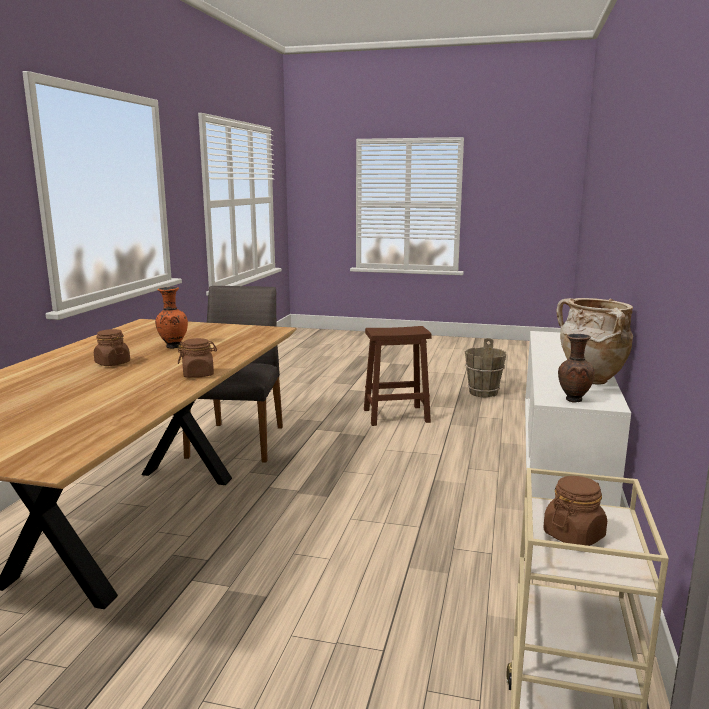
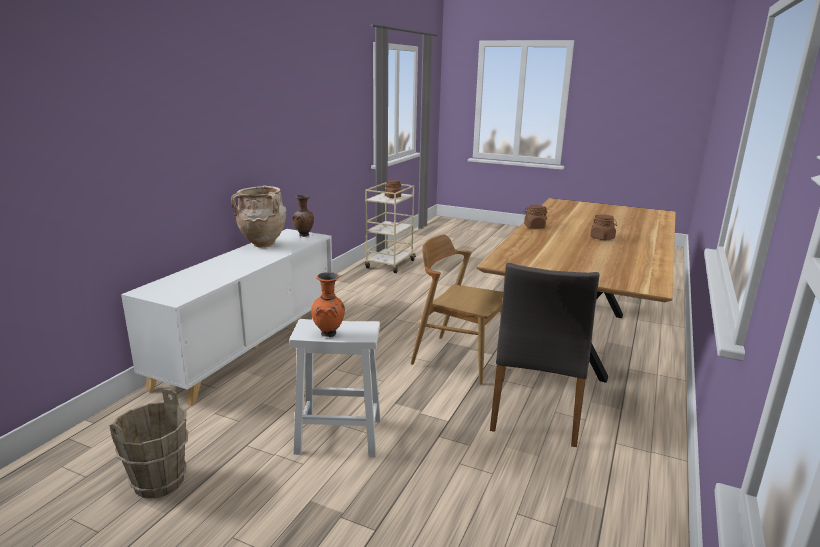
camera: 170 degrees left, 5 degrees up
orange vase [155,287,188,349] -> orange vase moved to [311,272,345,337]
brown stool [364,326,432,426] -> white stool [289,319,381,457]
none -> brown chair [411,234,504,385]

